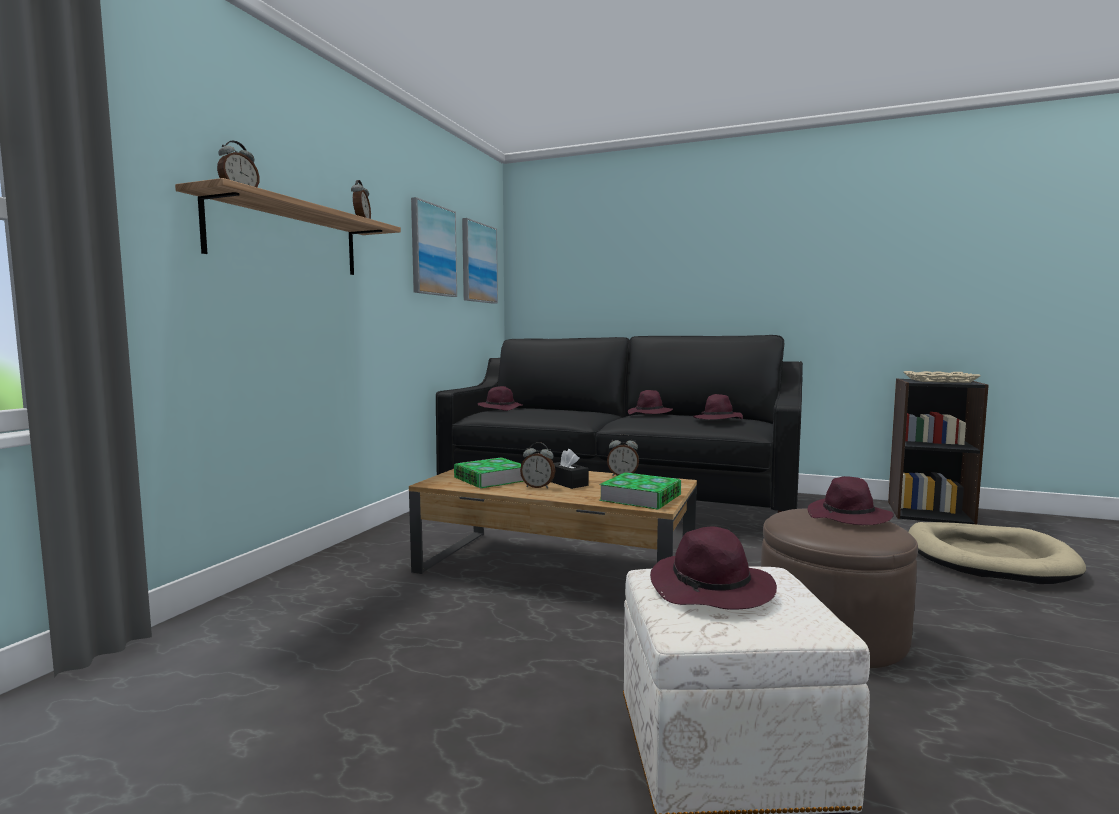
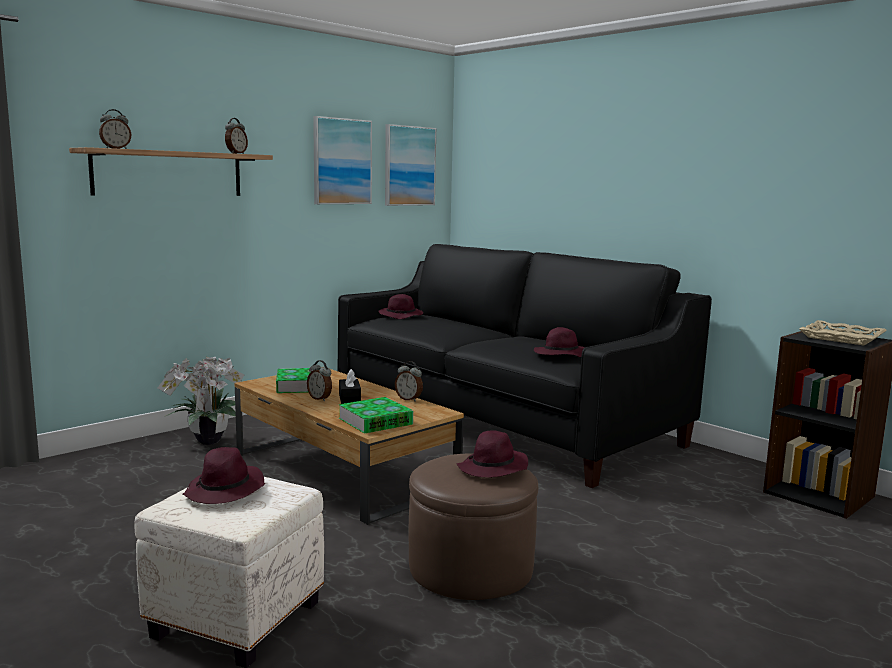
camera: 25 degrees right, 5 degrees up
purple hat [628,390,673,415] -> none
beige dog bed [908,522,1086,584] -> none
none -> potted plant [158,357,245,445]

